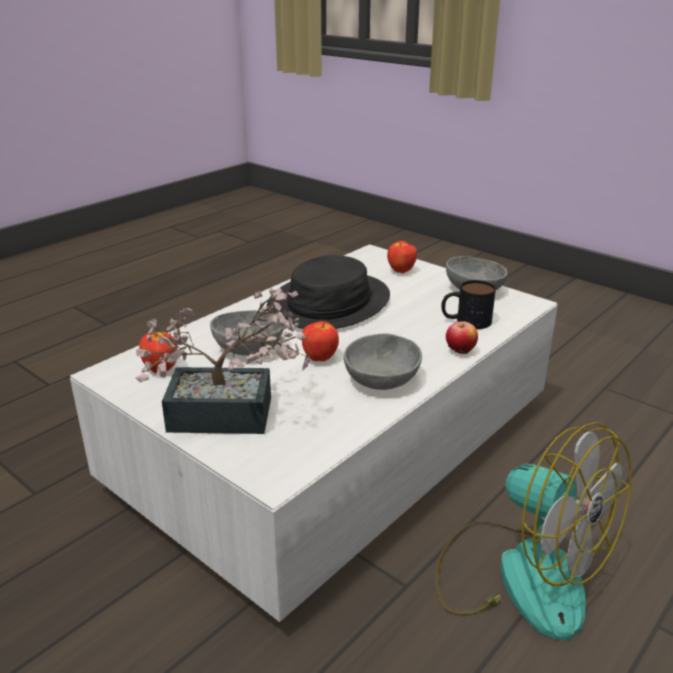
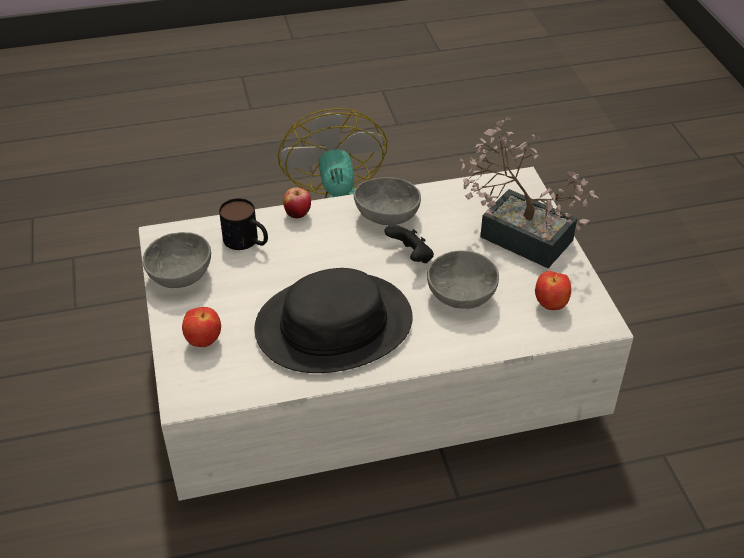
camera: 145 degrees left, 15 degrees up
apple [302,321,339,361] -> black game controller [384,225,434,263]

